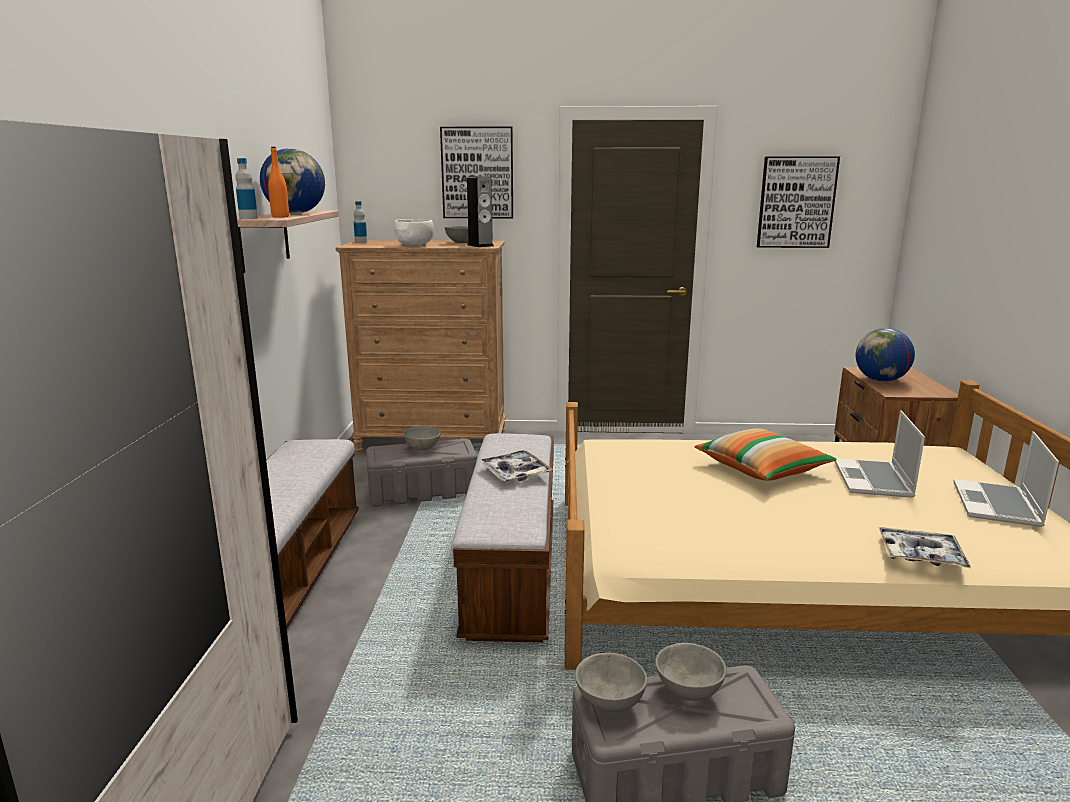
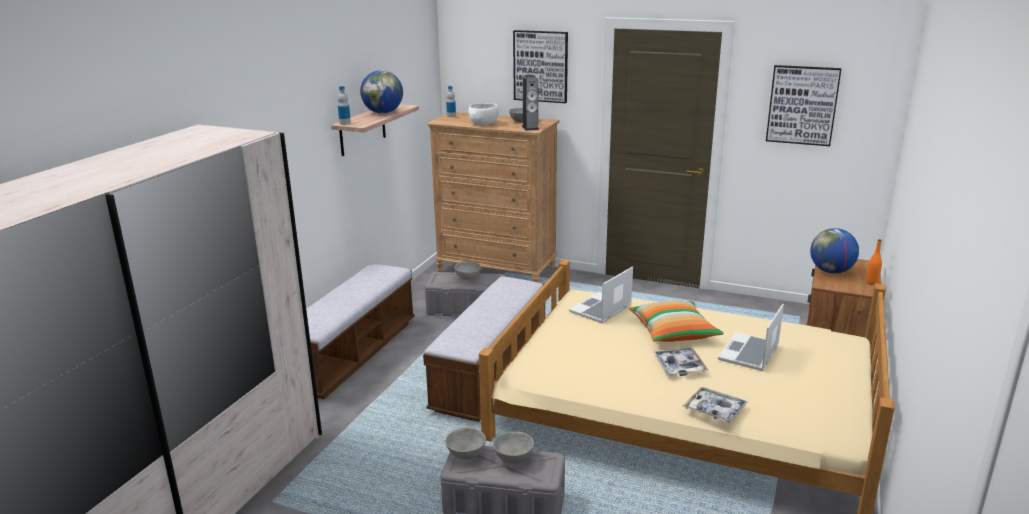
camera: 20 degrees right, 5 degrees up
orange bottle [268,147,289,218] -> orange bottle moved to [866,239,882,285]
tray [479,450,553,481] -> tray moved to [653,348,709,376]
laptop [953,431,1059,527] -> laptop moved to [569,266,633,323]

